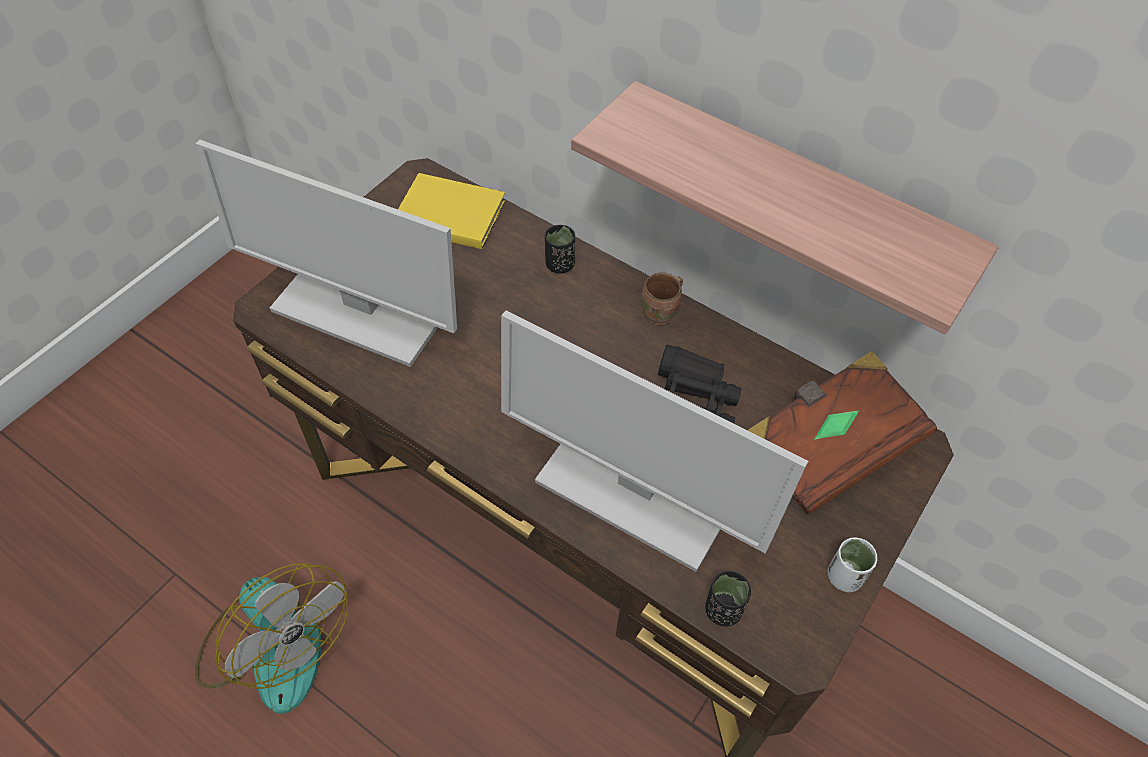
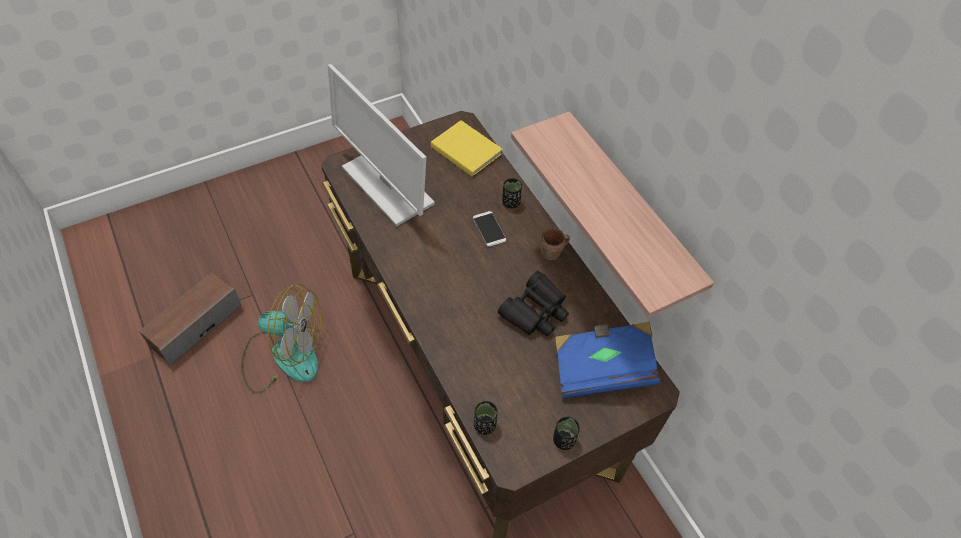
camera: 25 degrees right, 0 degrees up
fan [195,563,348,714] -> fan turned 60 degrees counterclockwise [241,284,321,394]
monitor [501,311,808,572] -> none
brown book [747,351,937,515] -> blue book [555,322,660,398]
white cup [827,537,877,592] -> black cup [553,417,580,450]
none -> speaker [139,272,241,366]
none -> phone [473,211,506,247]

